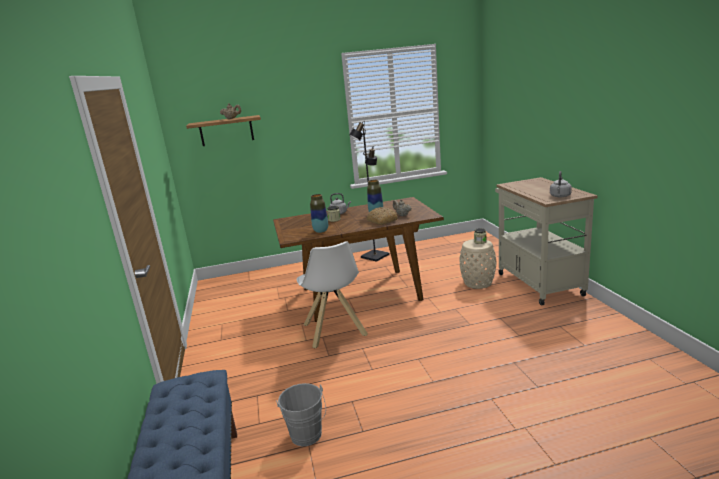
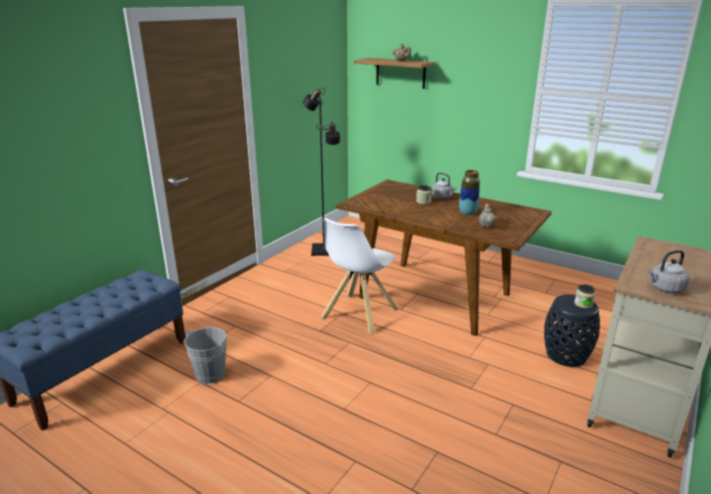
camera: 45 degrees right, 5 degrees up
vase [310,194,328,233] -> none
black floor lamp [350,121,390,262] -> black floor lamp moved to [302,87,340,256]
bread [366,207,398,225] -> none
beige stool [459,239,496,289] -> black stool [544,294,600,367]

